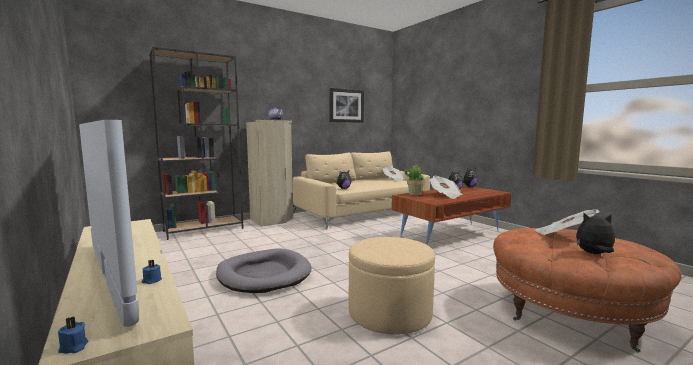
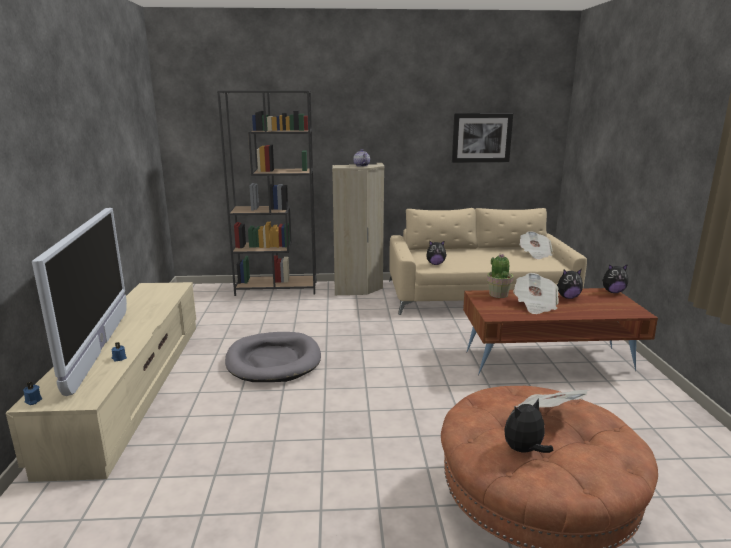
camera: 30 degrees right, 10 degrees up
beige ottoman [349,237,435,335] -> none
plush toy [576,212,615,254] -> plush toy turned 75 degrees counterclockwise [504,398,553,453]

